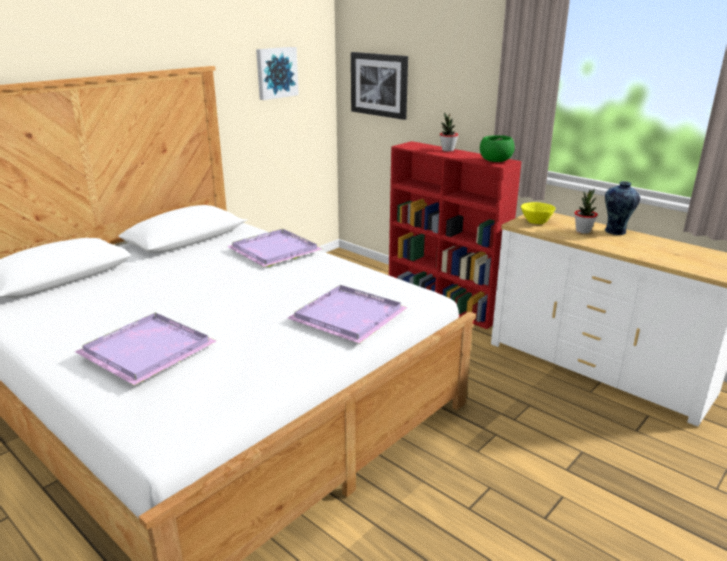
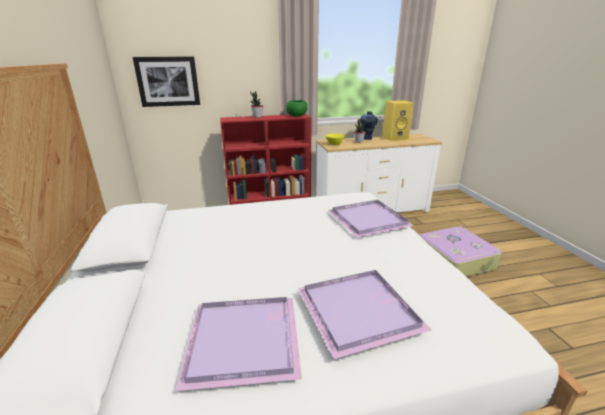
camera: 55 degrees left, 0 degrees up
purple tray [227,229,322,267] -> purple tray moved to [176,297,302,391]
picture [256,47,299,100] -> none
none -> yellow speaker [382,100,414,141]
none -> suitcase [419,227,502,277]

